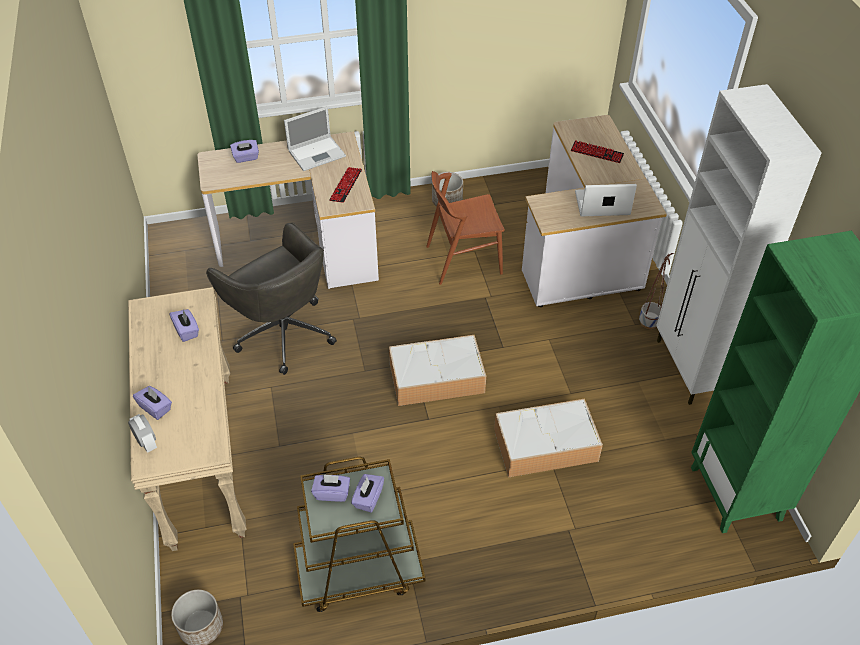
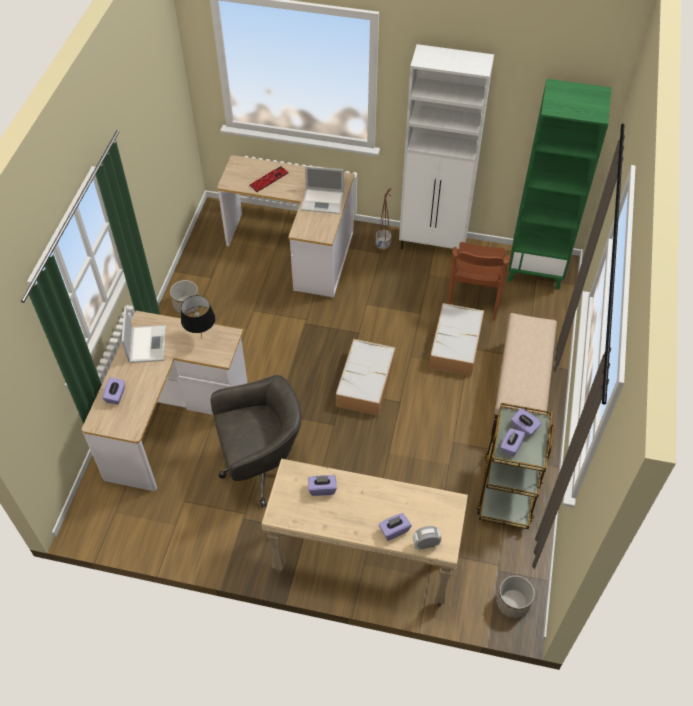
camera: 65 degrees left, 5 degrees up
keyboard [329,167,362,203] -> black table lamp [181,295,215,337]
brown chair [426,171,505,285] -> brown chair moved to [448,242,510,321]
laptop [575,184,637,216] -> laptop turned 105 degrees counterclockwise [301,166,344,214]
none -> beige bench [491,313,557,435]

